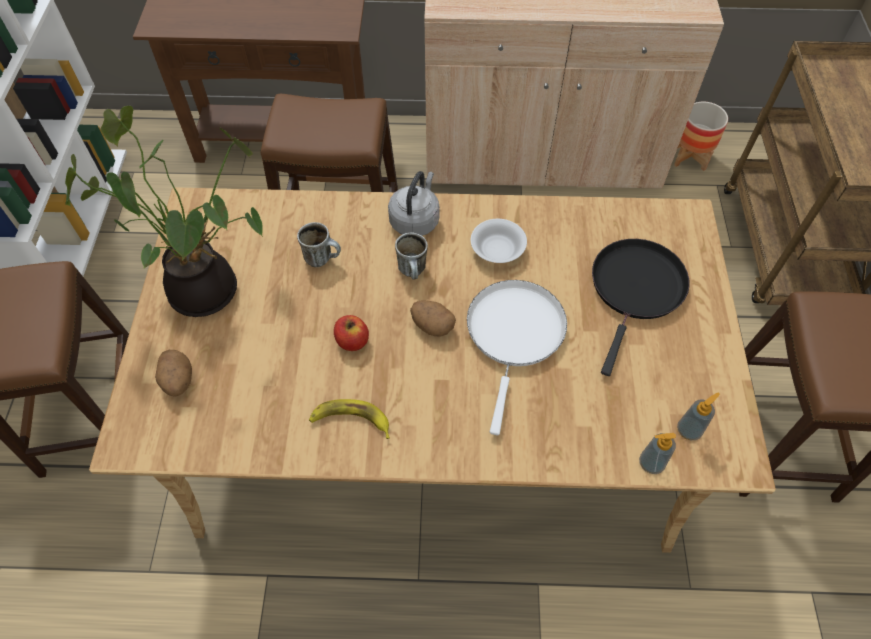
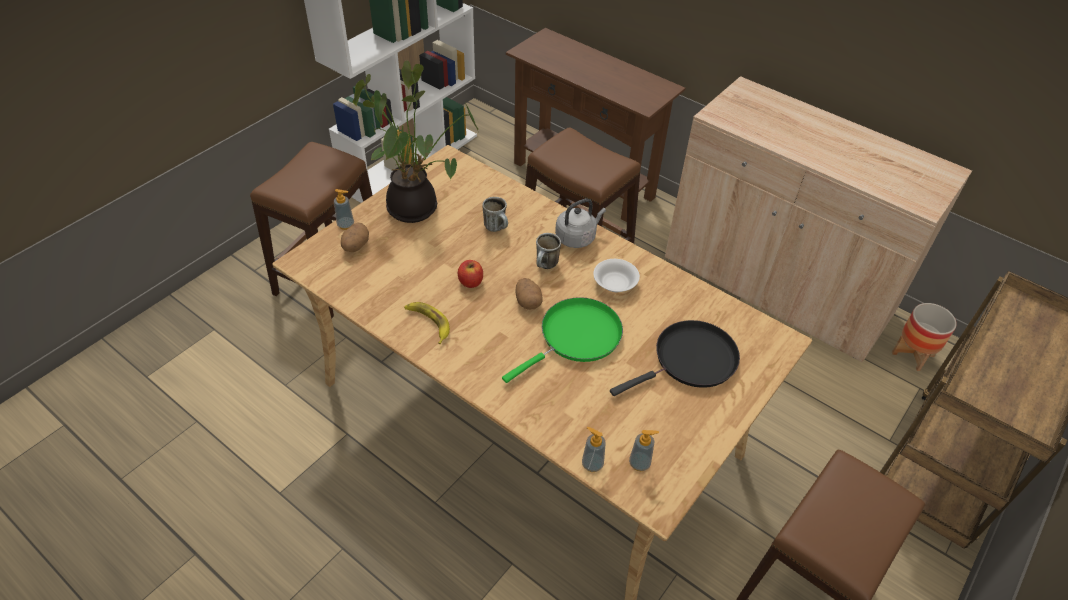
camera: 35 degrees right, 10 degrees down
white frying pan [467,280,567,435] -> green frying pan [502,297,623,383]
none -> soap dispenser [334,189,354,230]

